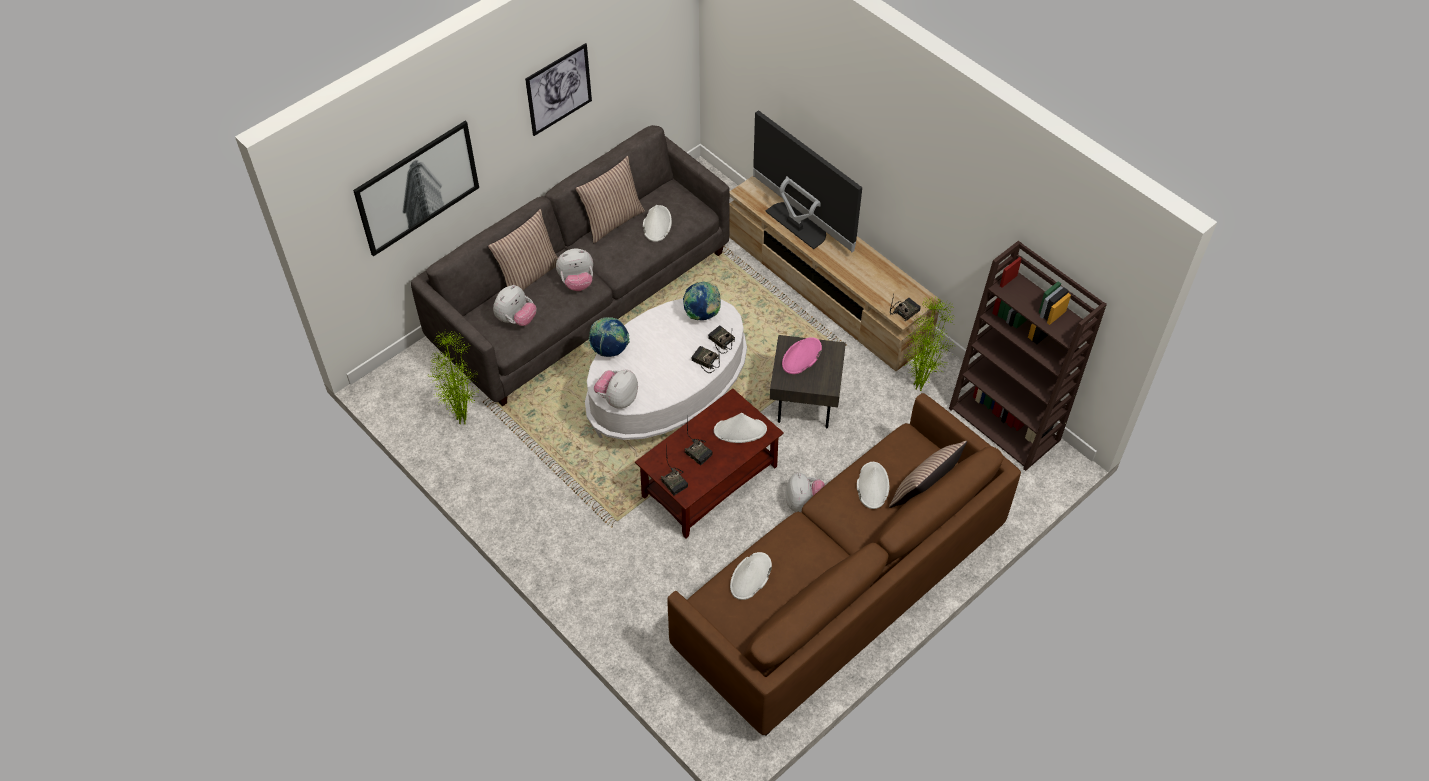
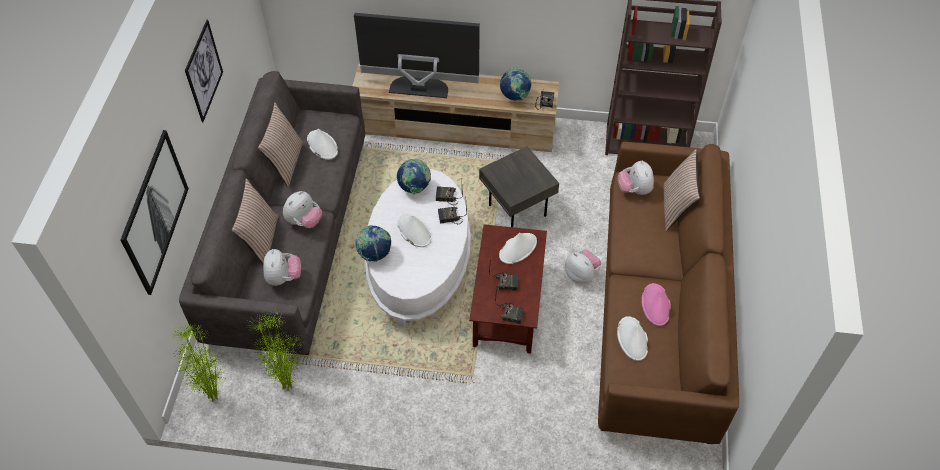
camera: 40 degrees left, 0 degrees up
plush toy [594,370,638,409] -> plush toy moved to [617,160,654,195]
pink hat [782,337,822,374] -> pink hat moved to [641,283,671,326]
white hat [857,462,889,509] -> white hat moved to [397,214,431,247]
potted plant [904,297,954,391] -> potted plant moved to [170,323,225,402]
none -> globe [500,68,532,100]

